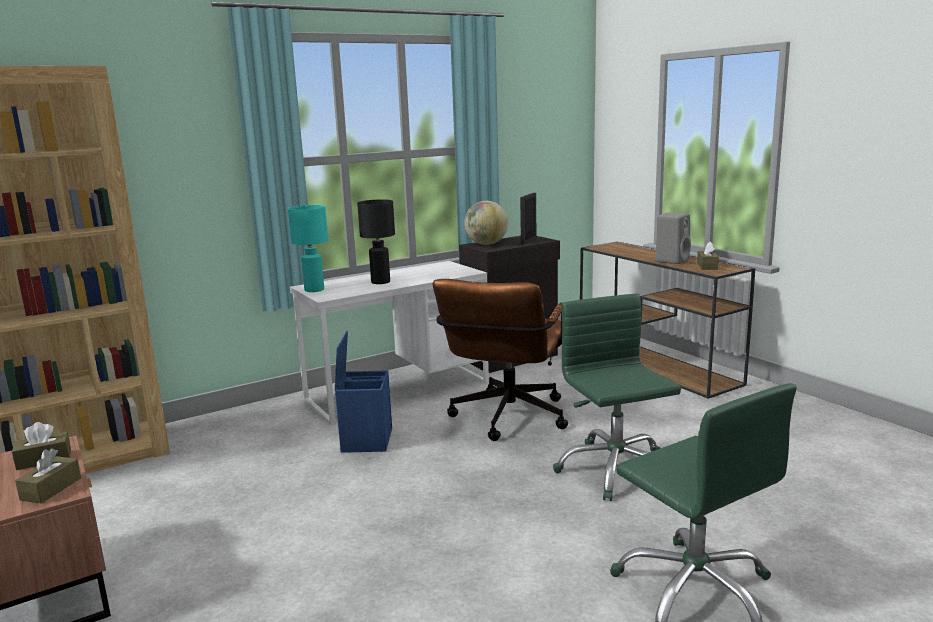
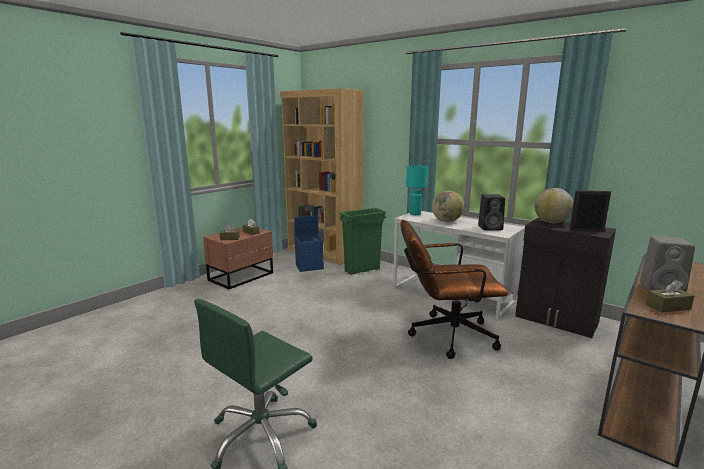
camera: 70 degrees right, 0 degrees up
blue storage box [335,331,392,453] -> blue storage box moved to [294,216,324,272]
black table lamp [357,199,395,284] -> globe [432,191,464,222]
green office chair [553,294,681,501] -> none
none -> green trash can [339,208,386,275]
none -> black speaker [478,194,505,230]

